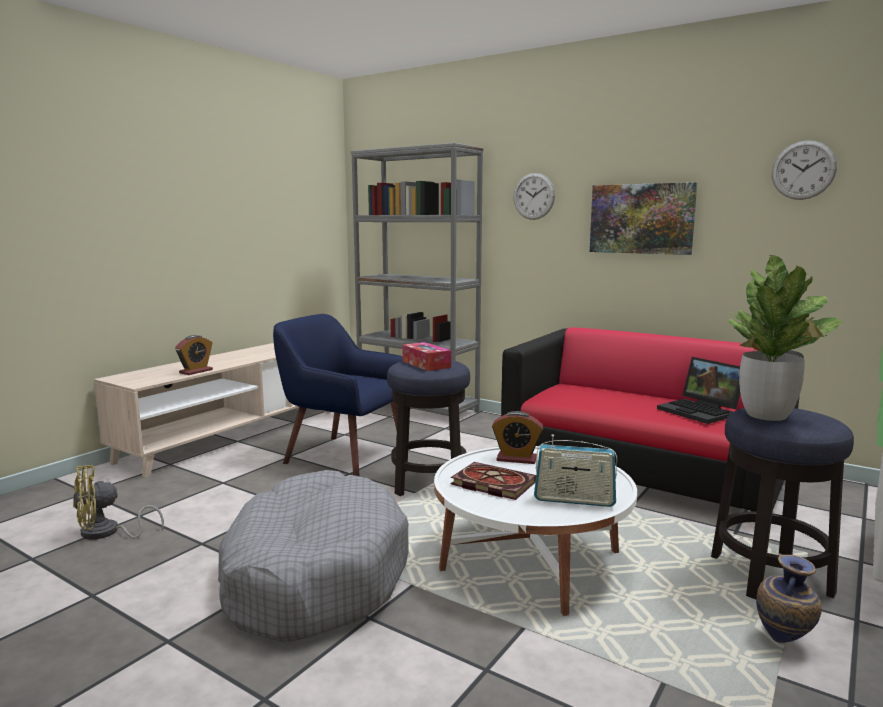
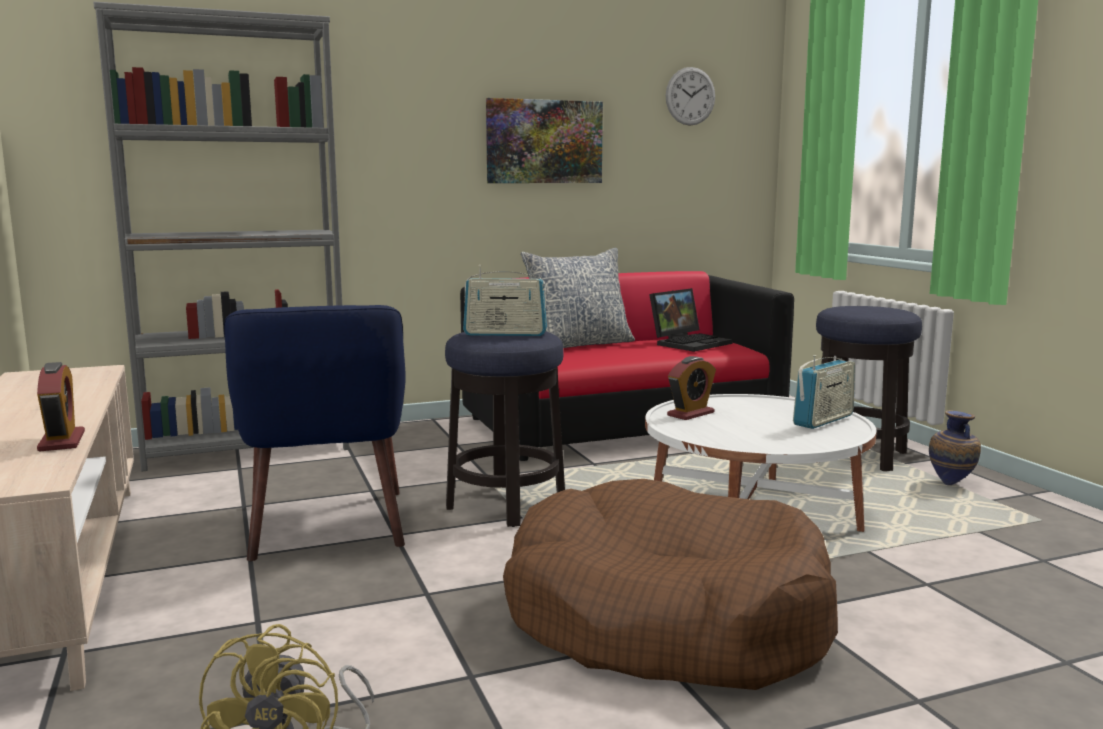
camera: 55 degrees left, 0 degrees up
grey dog bed [218,470,409,643] -> brown dog bed [503,479,838,690]
blue armchair [273,314,403,476] -> blue armchair turned 75 degrees counterclockwise [224,305,406,561]
tissue box [402,342,451,371] -> radio [463,265,547,336]
book [451,462,536,500] -> none
wall clock [514,173,555,220] -> none
laptop [657,357,740,424] -> laptop turned 45 degrees counterclockwise [649,288,733,352]
potted plant [729,255,844,421] -> none
none -> pillow [521,248,635,348]

